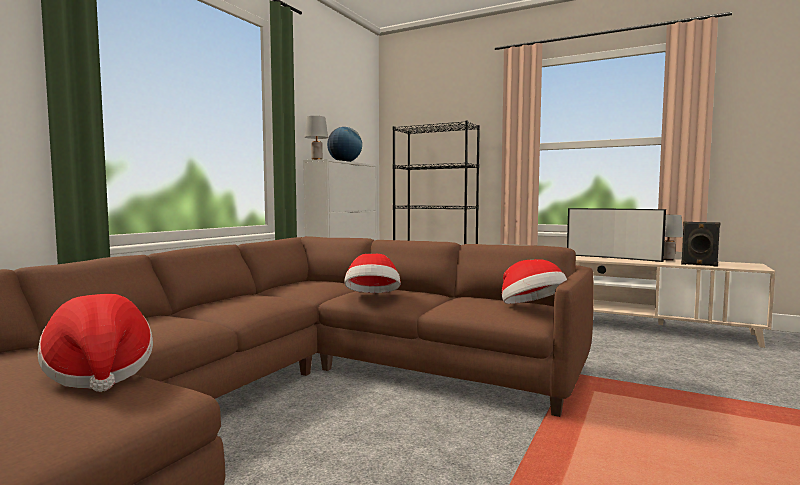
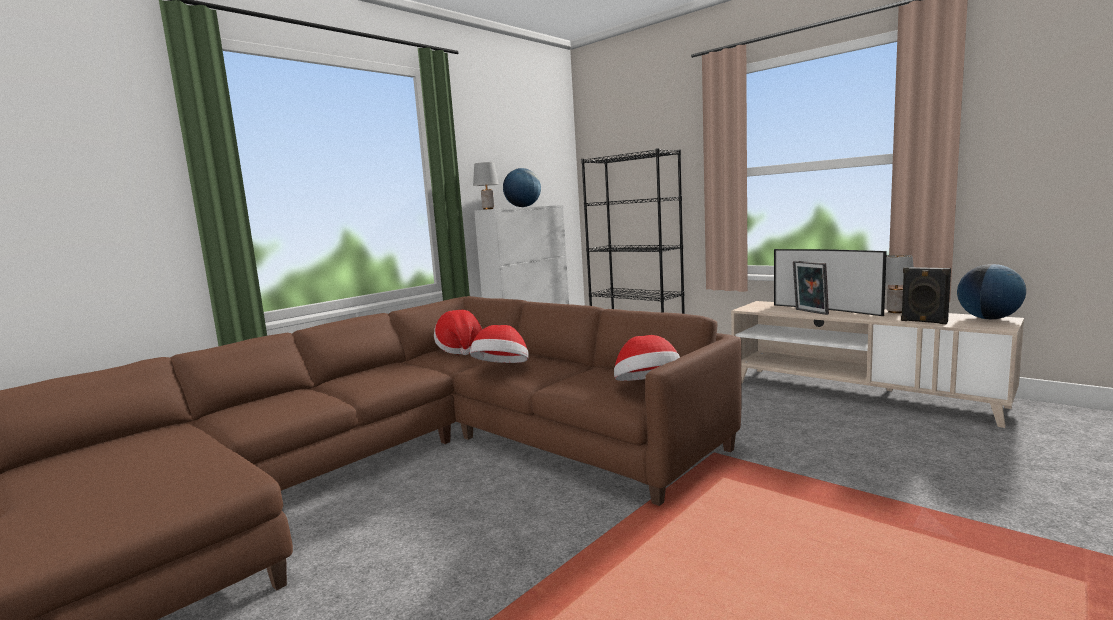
camera: 15 degrees right, 5 degrees up
hat [38,294,153,392] -> hat moved to [434,310,482,355]
none -> picture frame [793,261,829,315]
none -> globe [957,264,1026,319]

